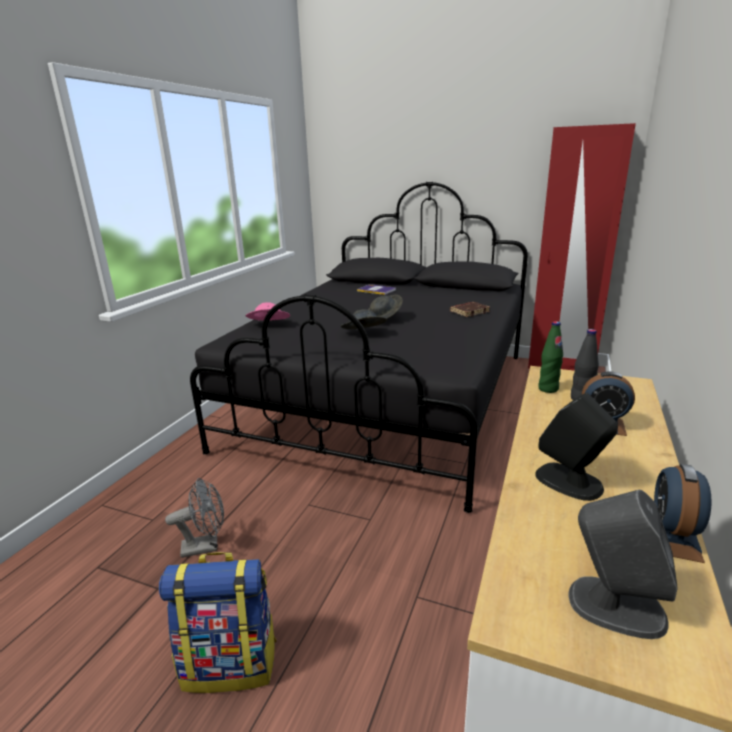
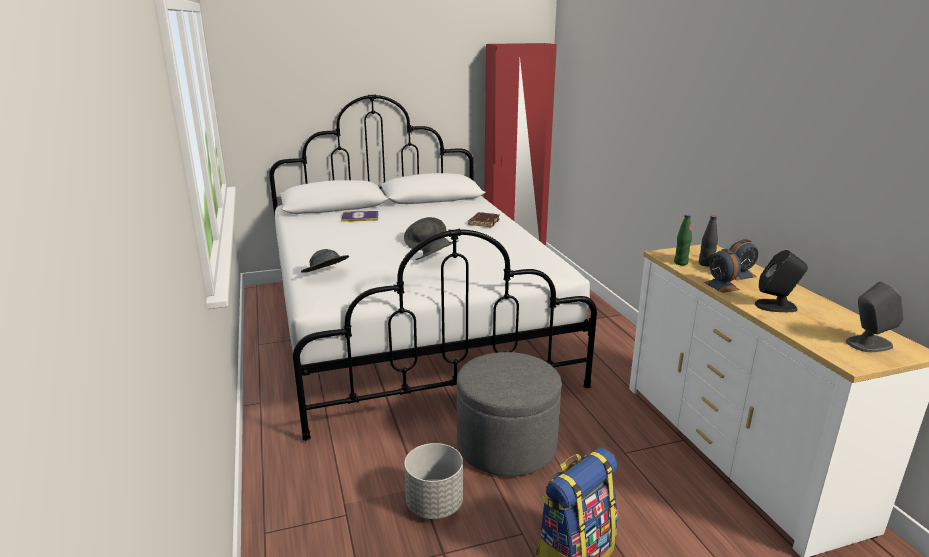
camera: 40 degrees left, 0 degrees up
grey fan [165,478,224,558] -> grey planter [404,443,463,519]
black bed [190,182,528,513] -> white bed [269,94,597,441]
pink hat [245,302,290,321] -> grey hat [301,249,349,273]
alarm clock [654,464,712,563] -> alarm clock moved to [704,249,741,293]
none -> grey ottoman [457,352,562,476]

